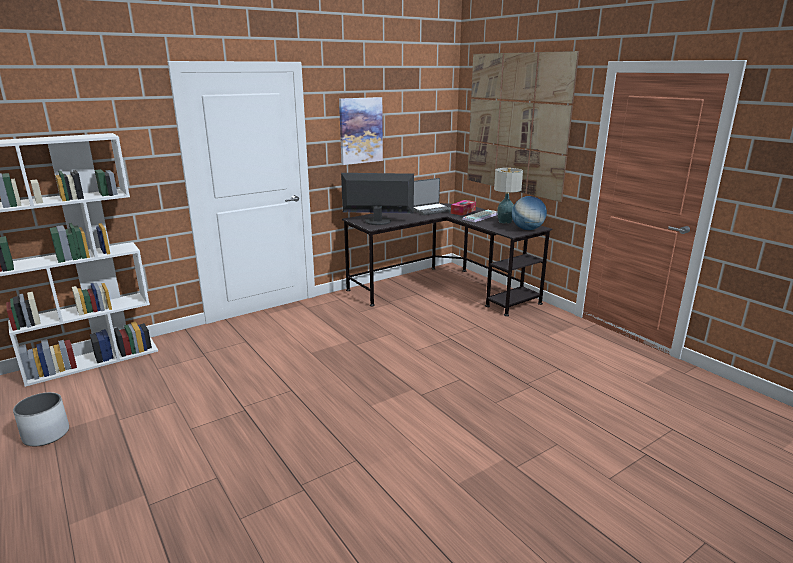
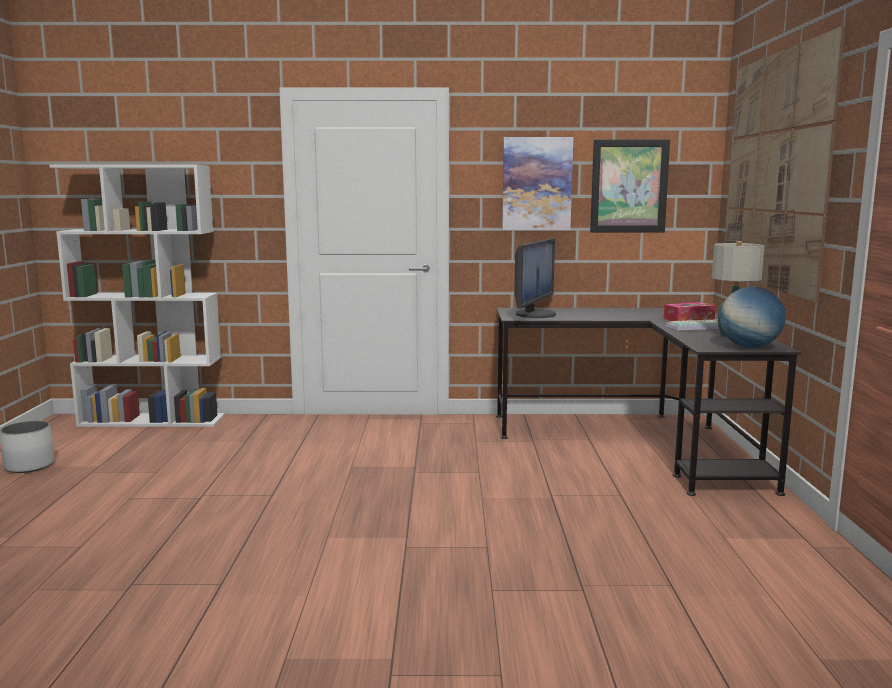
camera: 35 degrees right, 10 degrees down
monitor [341,173,414,225] -> monitor turned 75 degrees clockwise [514,239,556,318]
laptop [414,178,451,215] -> none
none -> picture [590,140,670,233]

